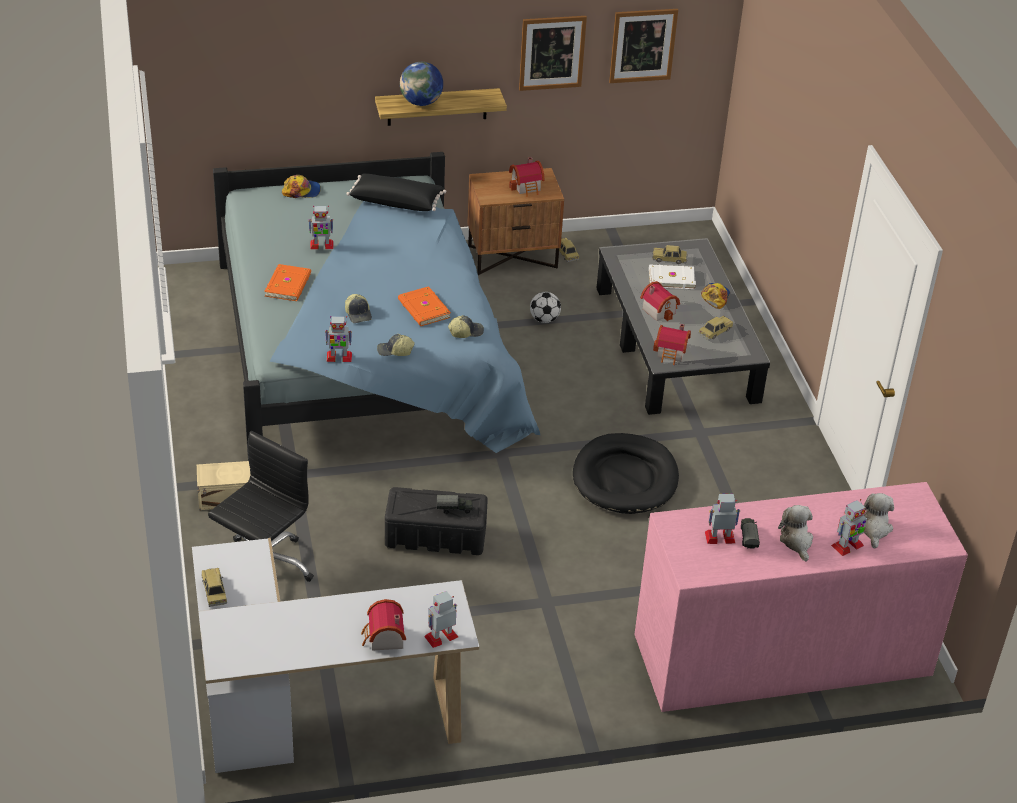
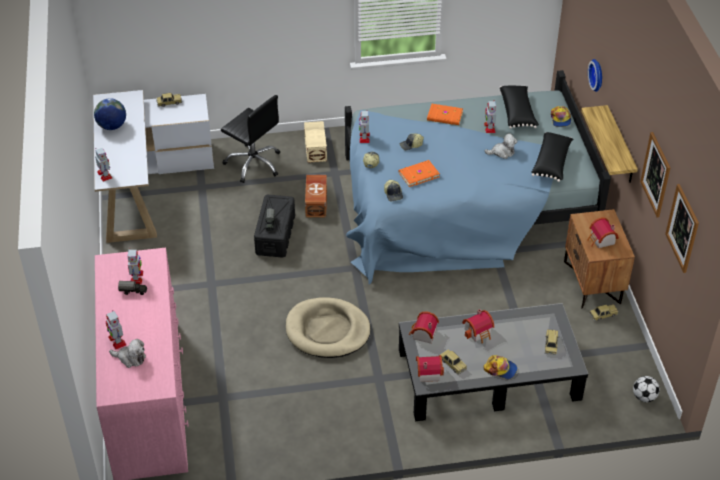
camera: 95 degrees right, 5 degrees up
toy house [361,599,406,651] -> toy house moved to [416,355,444,382]
globe [400,62,443,106] -> globe moved to [94,98,126,130]
football [530,292,561,323] -> football moved to [633,376,660,402]
black dog bed [573,433,679,514] -> beige dog bed [286,297,371,358]
white book [649,264,696,289] -> none
plush toy [778,505,813,562] -> plush toy moved to [484,133,517,159]
none -> brown storage box [305,175,327,218]
none -> black pillow [500,86,539,129]
none -> wall clock [588,59,602,92]

